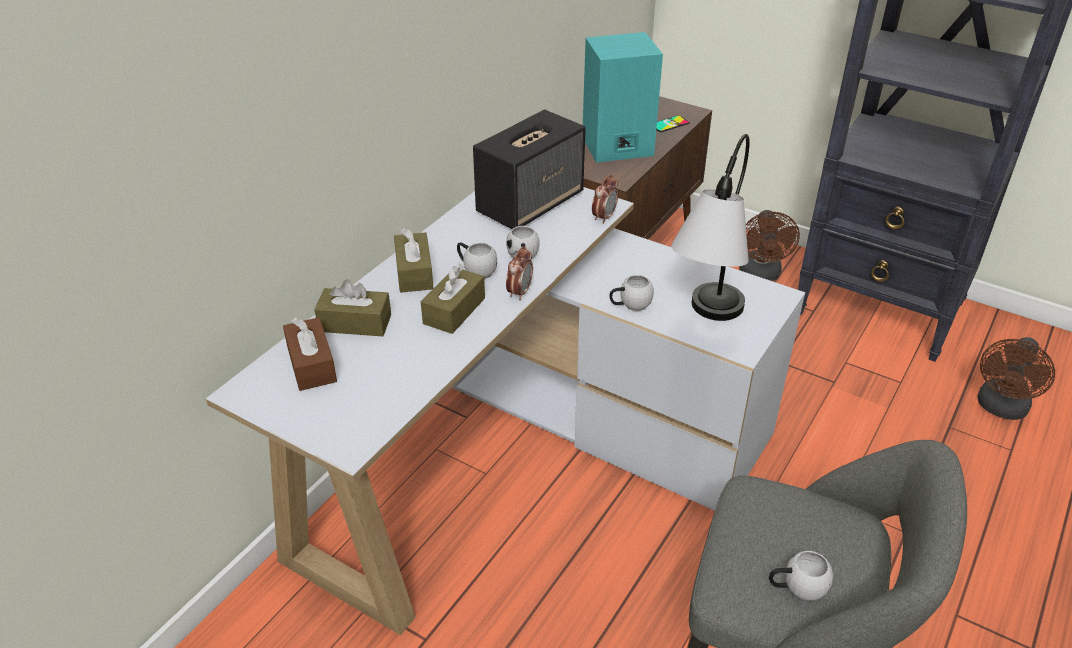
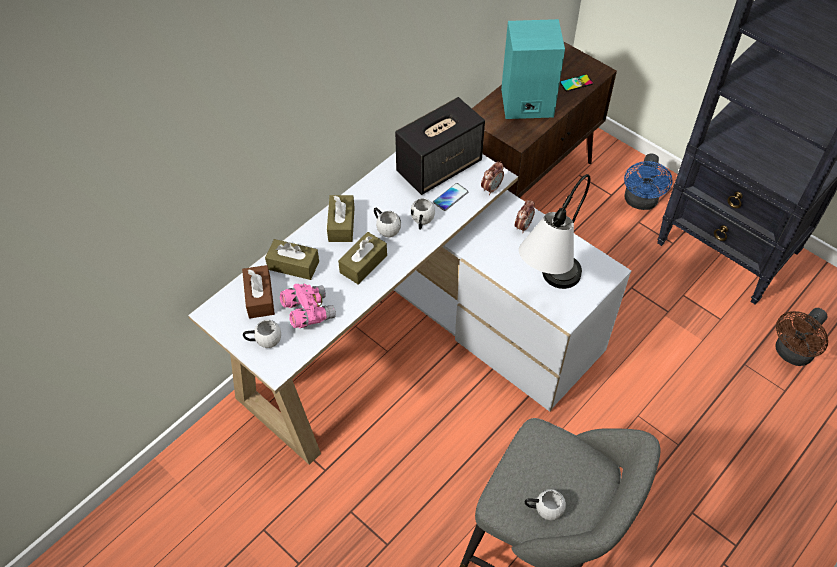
camera: 10 degrees right, 15 degrees up
alarm clock [506,247,533,300] -> alarm clock moved to [515,199,535,233]
white mug [609,275,654,311] -> white mug moved to [243,320,281,348]
brown fan [739,210,800,281] -> blue fan [624,154,673,210]
none -> pink binoculars [280,284,336,328]
none -> phone [433,183,468,211]

